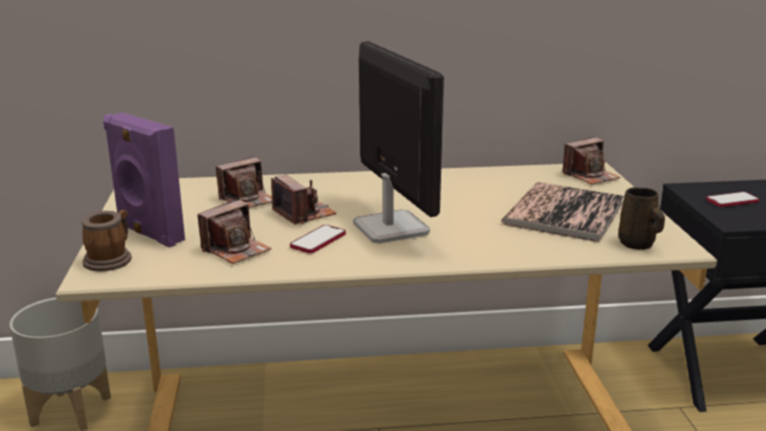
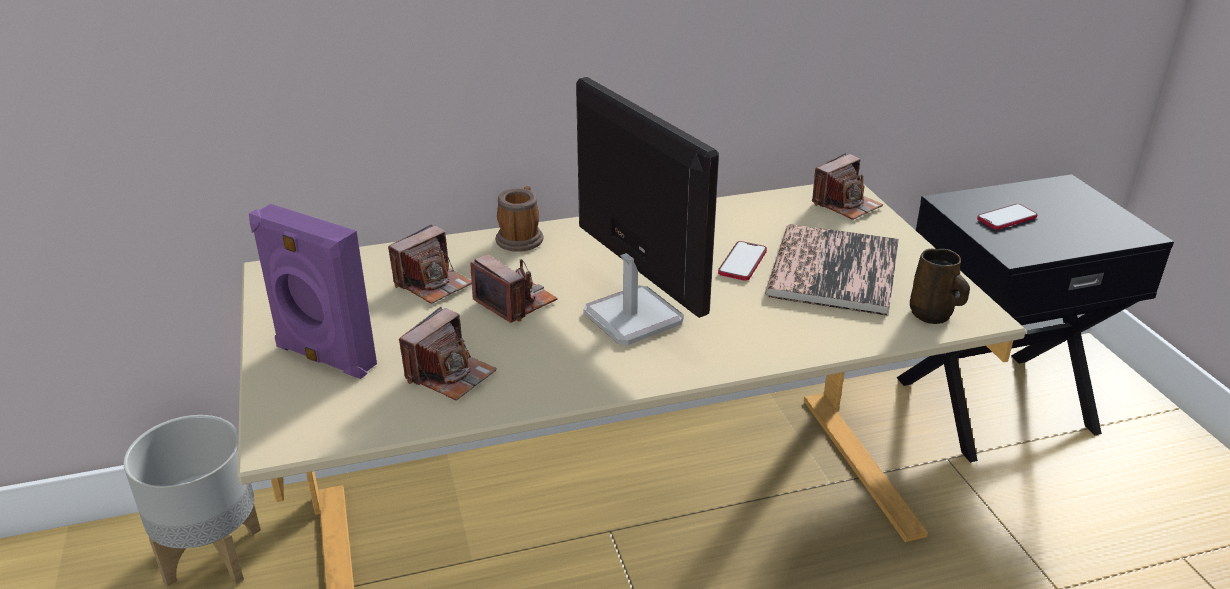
camera: 10 degrees left, 10 degrees up
mug [82,210,132,271] -> mug moved to [496,186,543,252]
phone [290,225,346,253] -> phone moved to [718,241,767,281]

